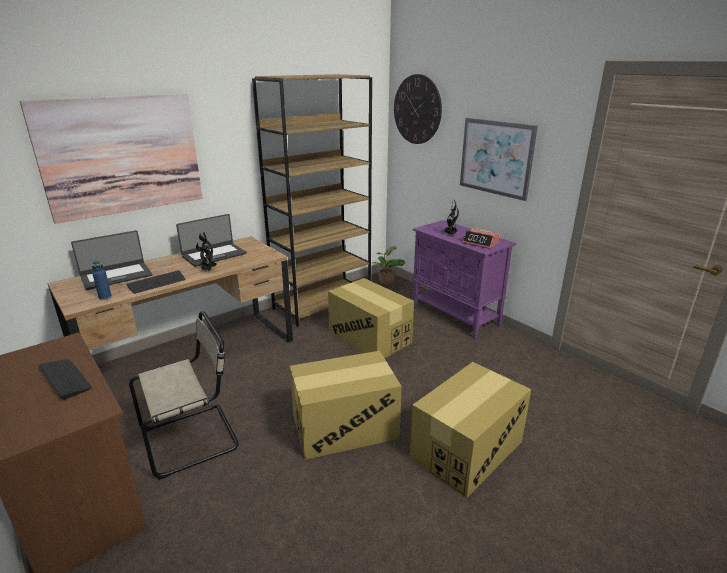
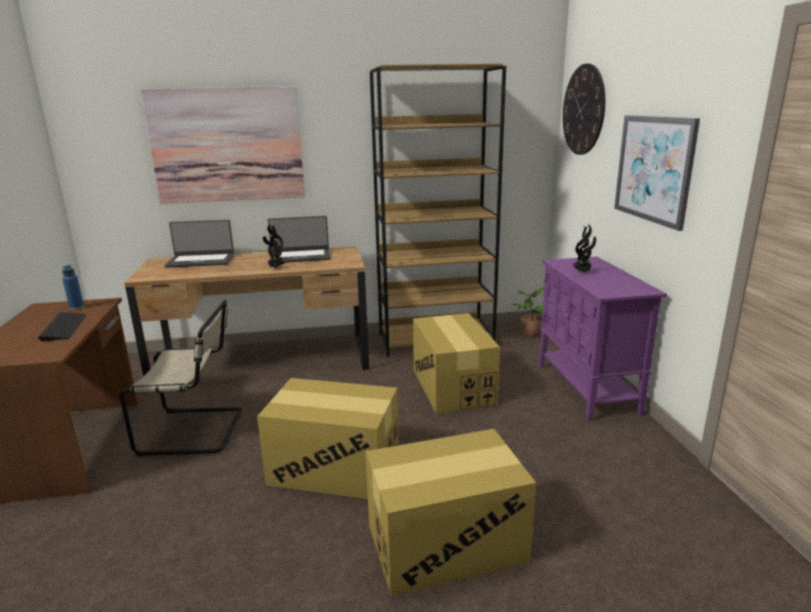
camera: 30 degrees right, 5 degrees down
blue bottle [92,260,112,300] -> blue bottle moved to [62,265,84,309]
keyboard [126,270,185,294] -> none
alarm clock [462,228,500,249] -> none

